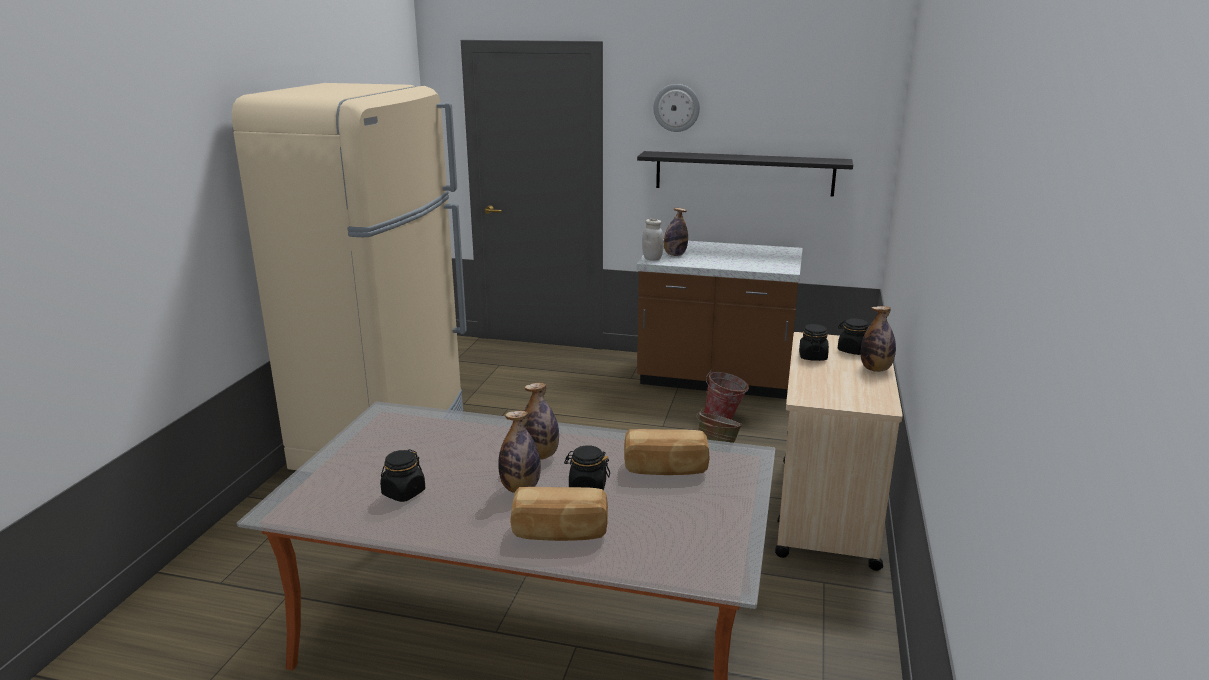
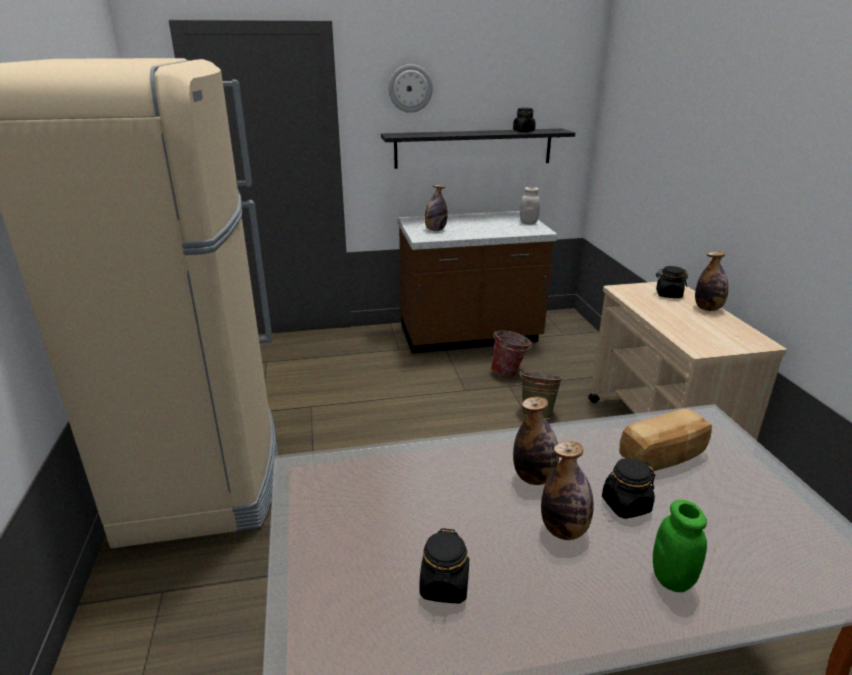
camera: 25 degrees left, 5 degrees up
bread [510,487,608,541] -> green jar [653,500,707,592]
white jar [642,219,664,261] -> white jar moved to [520,187,540,225]
black jar [799,324,829,361] -> black jar moved to [513,108,536,132]

